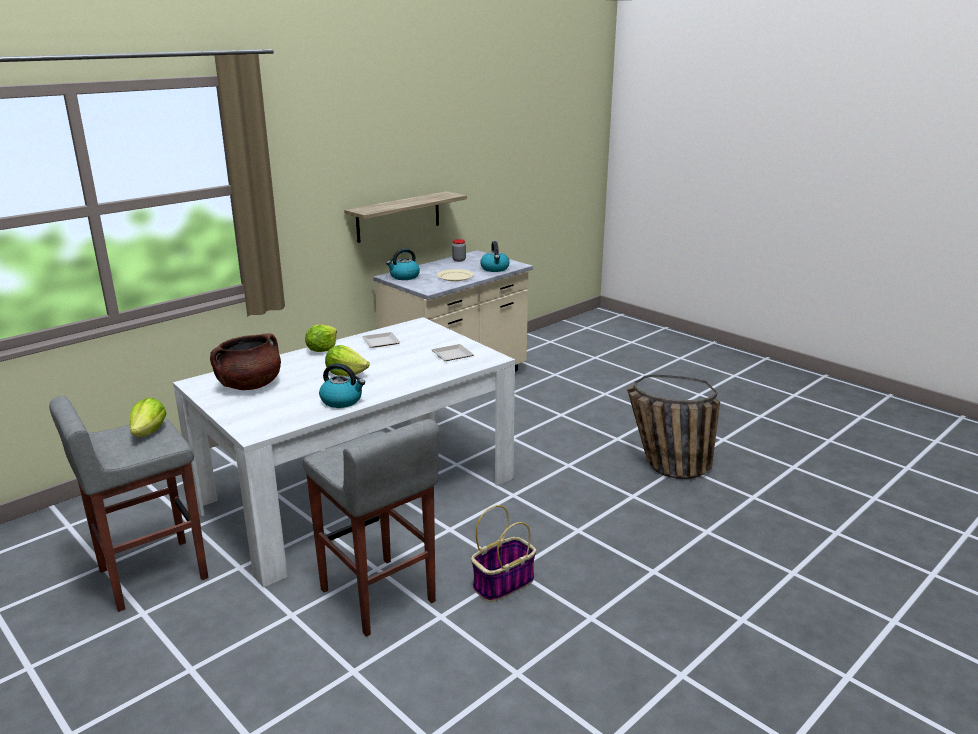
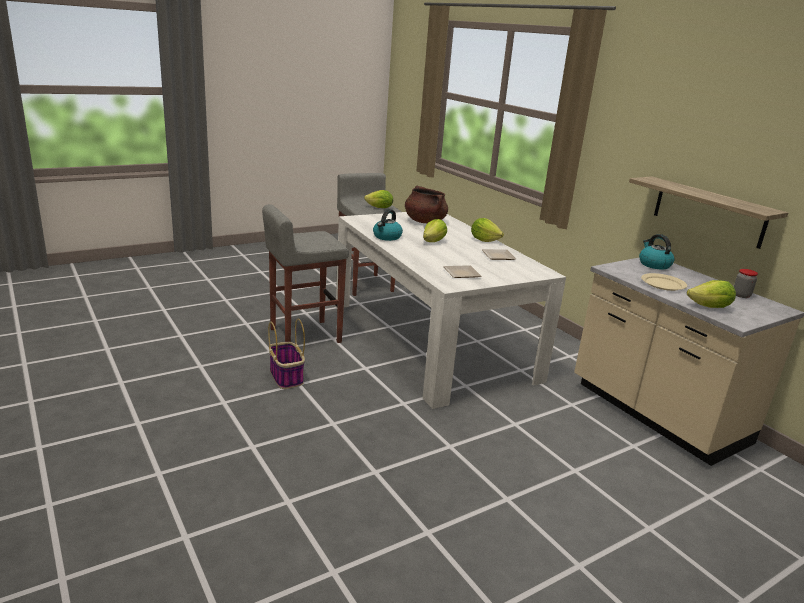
camera: 100 degrees right, 0 degrees up
kettle [480,241,509,272] -> lettuce [687,280,736,308]
basket [627,375,720,479] -> none

